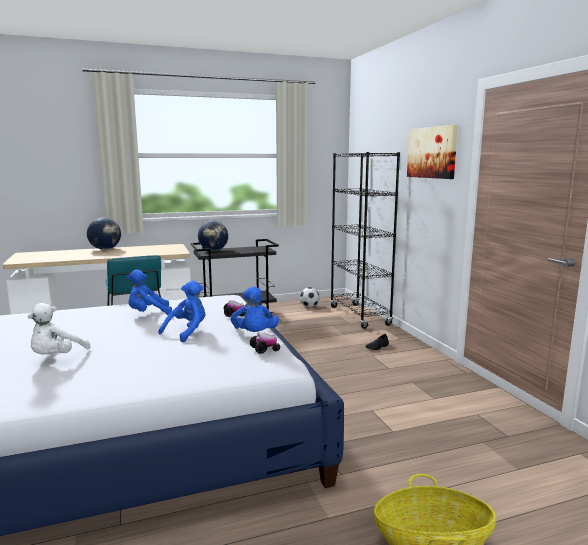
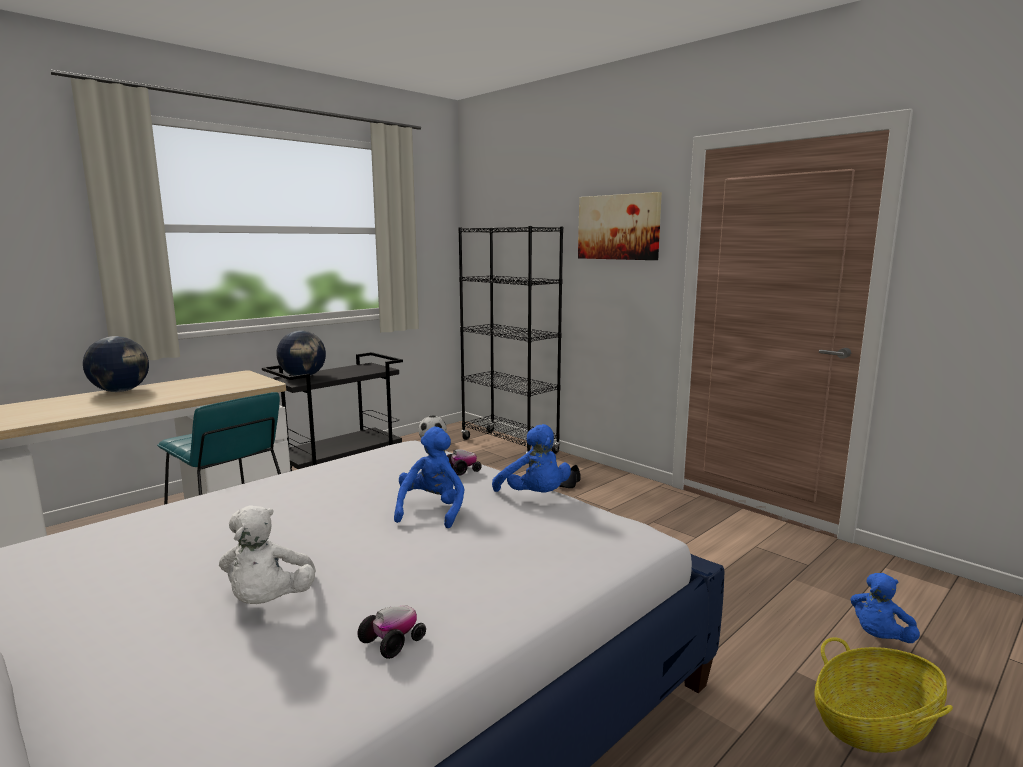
camera: 25 degrees left, 0 degrees up
blue plush toy [127,270,172,315] -> blue plush toy moved to [850,573,920,643]
toy car [250,332,280,354] -> toy car moved to [358,605,426,659]

